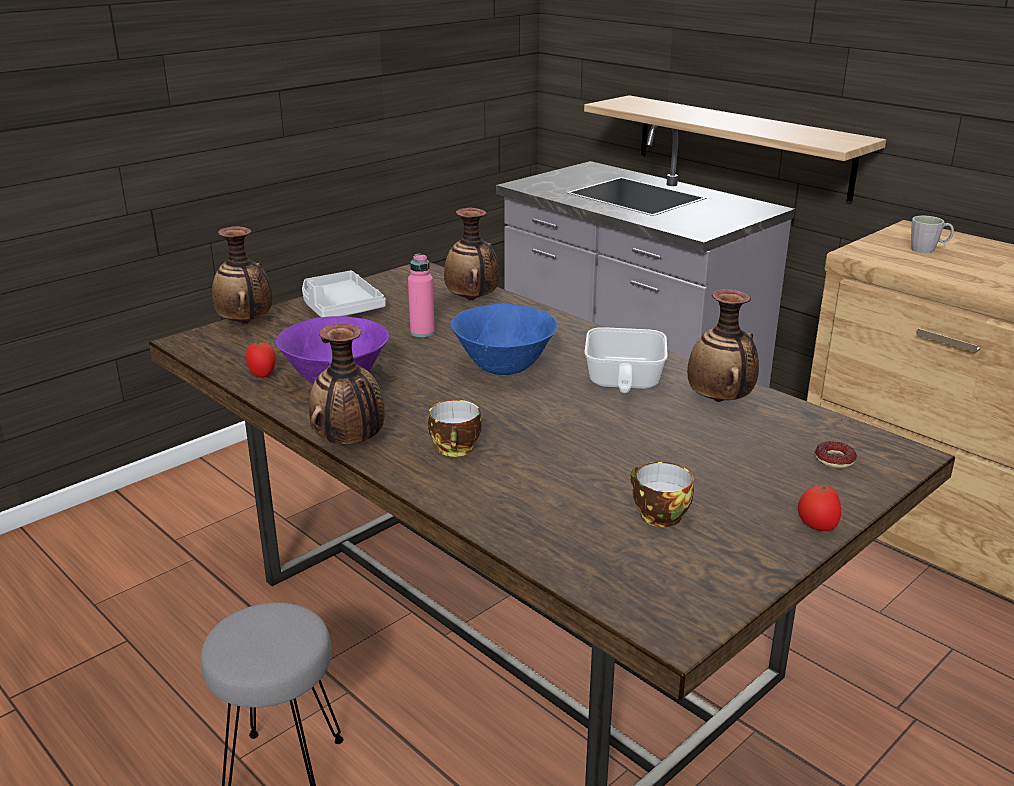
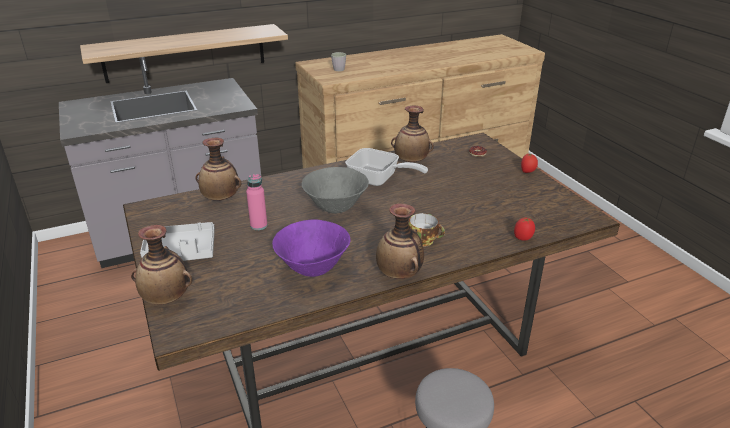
camera: 70 degrees left, 5 degrees up
tomato [246,342,276,377] -> tomato moved to [514,218,535,241]
blue bowl [450,304,558,375] -> grey bowl [302,167,369,214]
cup [630,462,694,527] -> none

